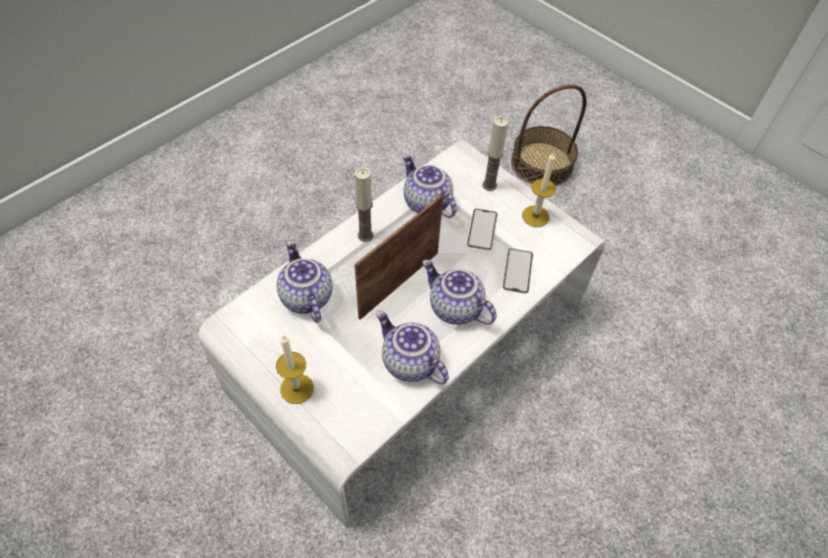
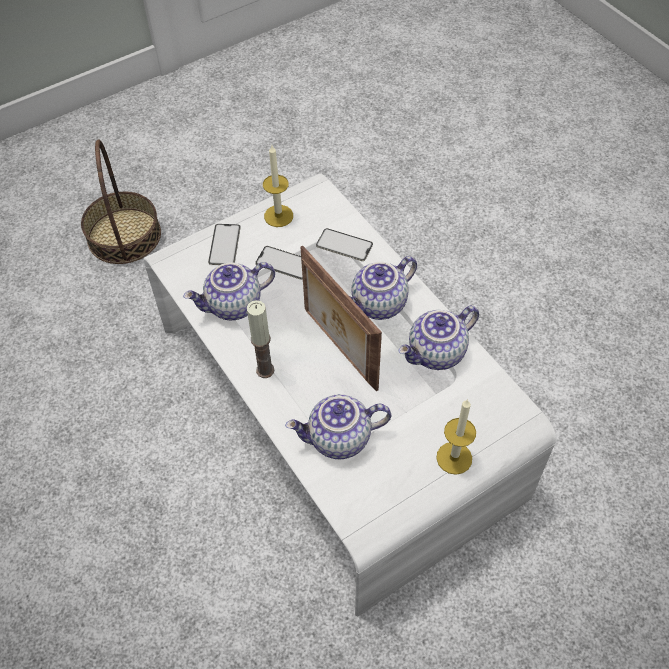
camera: 75 degrees left, 0 degrees up
candle [482,116,509,191] -> phone [208,224,241,265]

